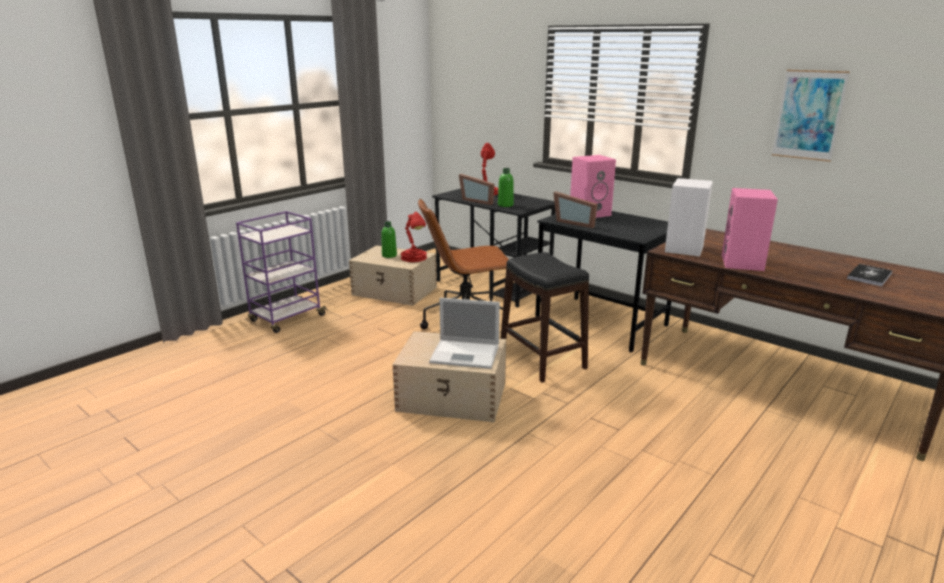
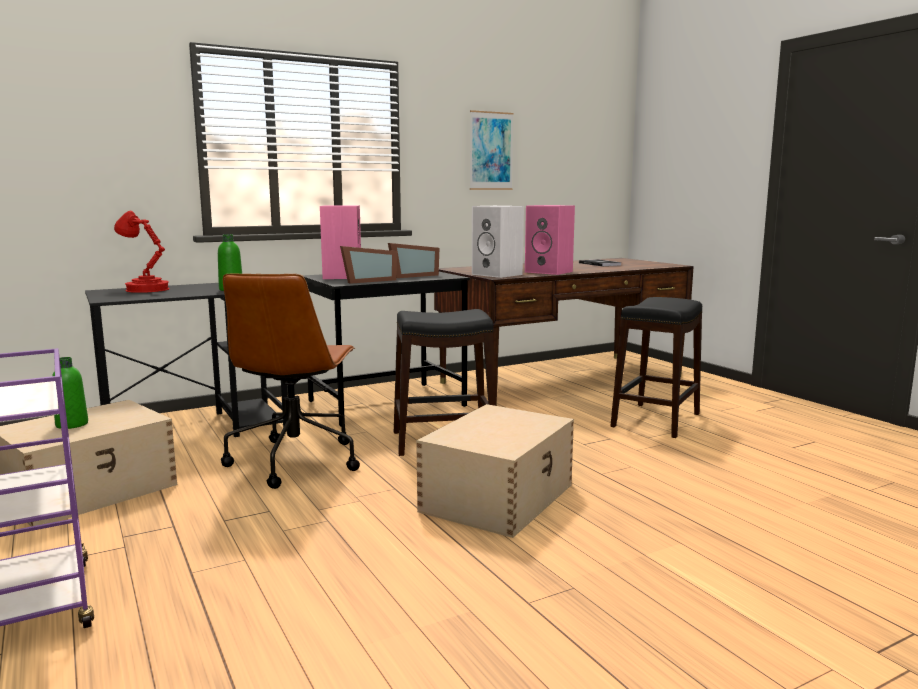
camera: 70 degrees left, 10 degrees down
red table lamp [401,212,427,262] -> none
laptop [429,298,500,369] -> none
picture frame [459,174,494,205] -> picture frame moved to [388,243,439,278]
none -> black stool [610,297,702,438]

